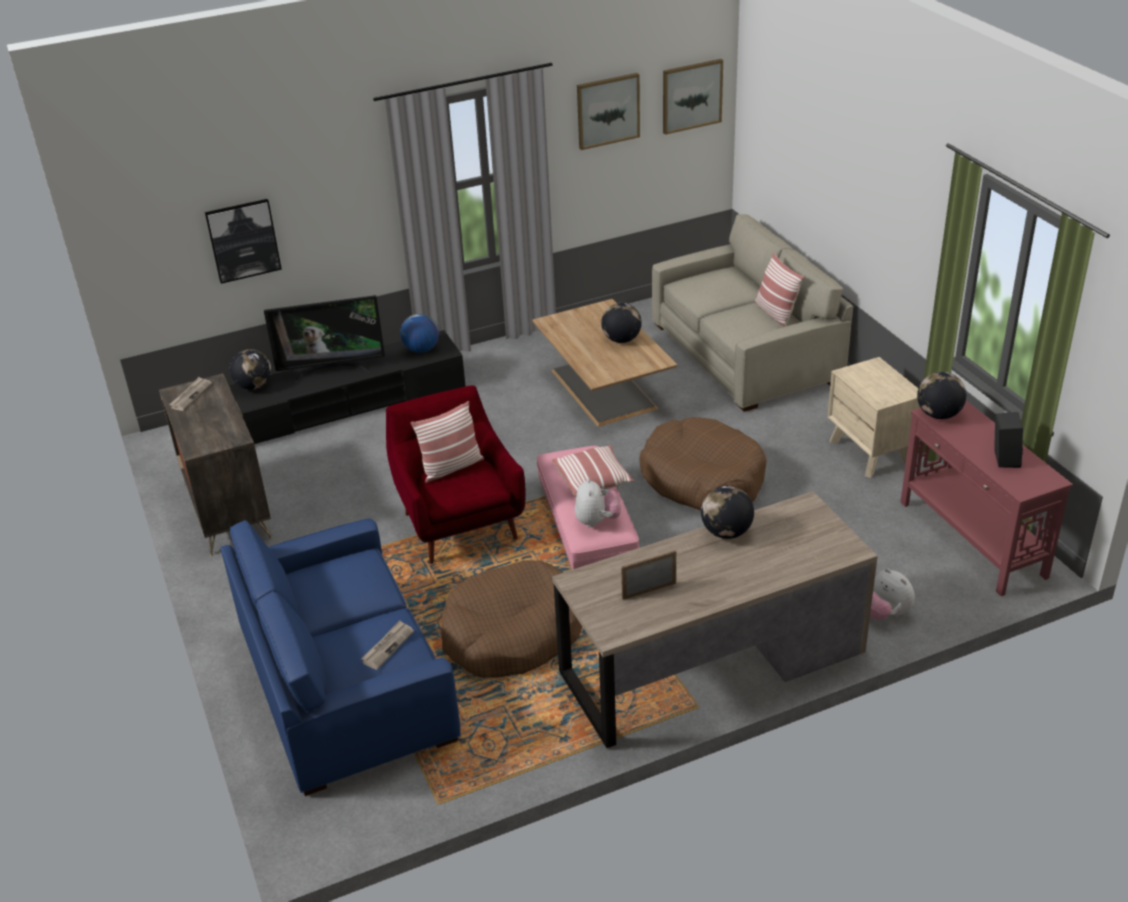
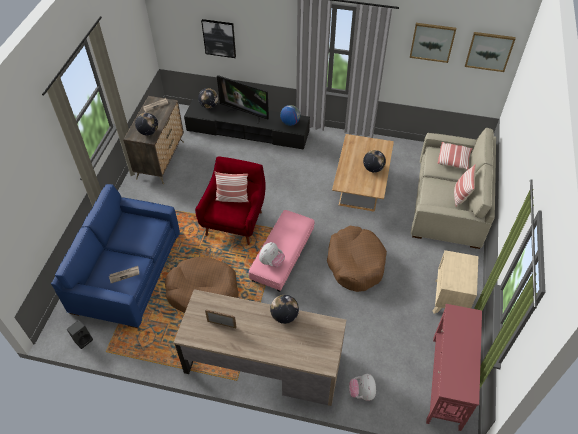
camera: 35 degrees right, 15 degrees up
pillow [552,445,634,497] -> pillow moved to [437,142,473,170]
globe [917,372,966,419] -> globe moved to [135,113,158,135]
black speaker [994,412,1023,468] -> black speaker moved to [66,320,93,349]

